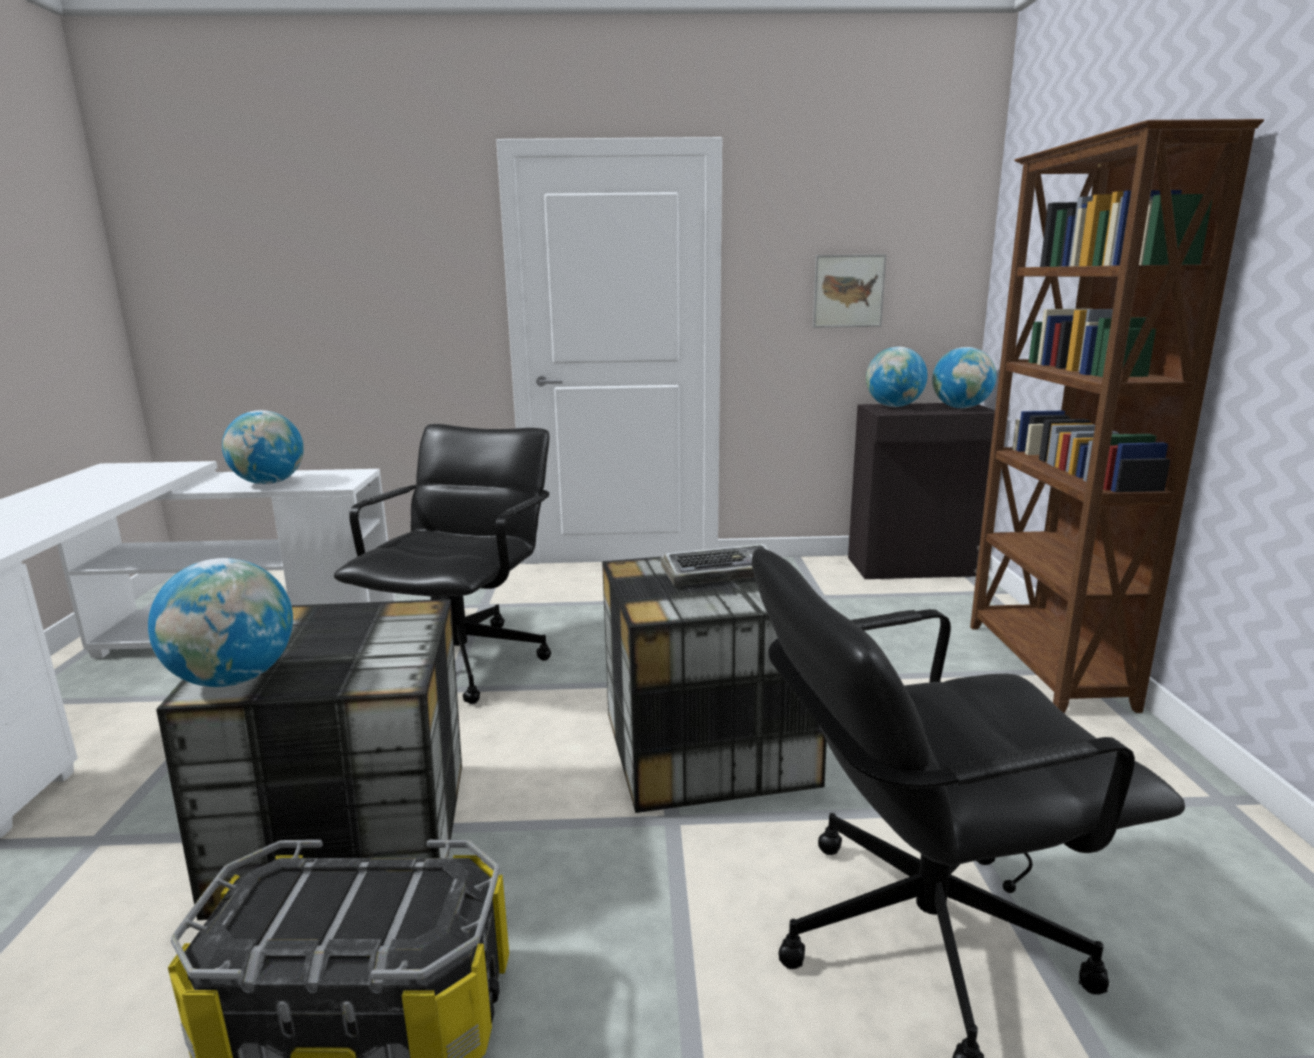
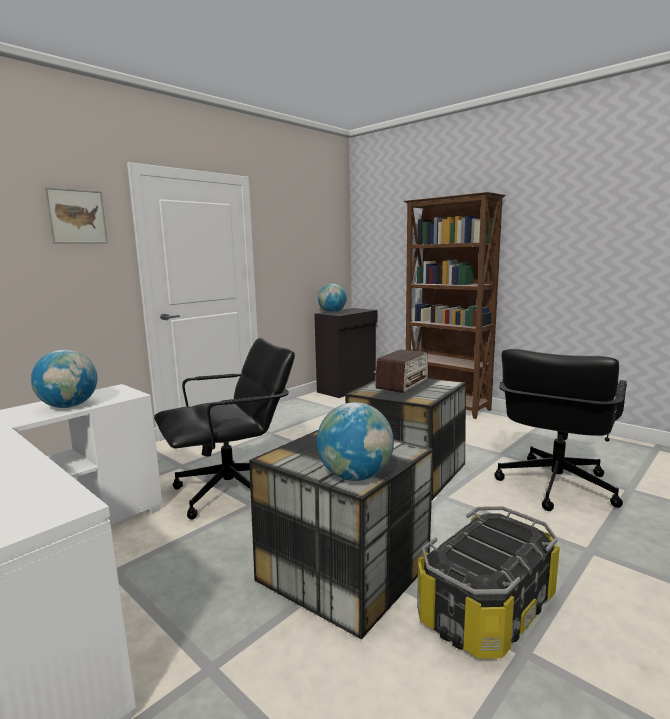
camera: 45 degrees left, 5 degrees down
black office chair [334,424,551,704] -> black office chair turned 90 degrees clockwise [154,338,295,520]
keyboard [661,544,768,586] -> radio [375,349,428,393]
picture [813,254,886,328] -> picture moved to [45,187,108,243]
globe [932,347,997,408] -> none

